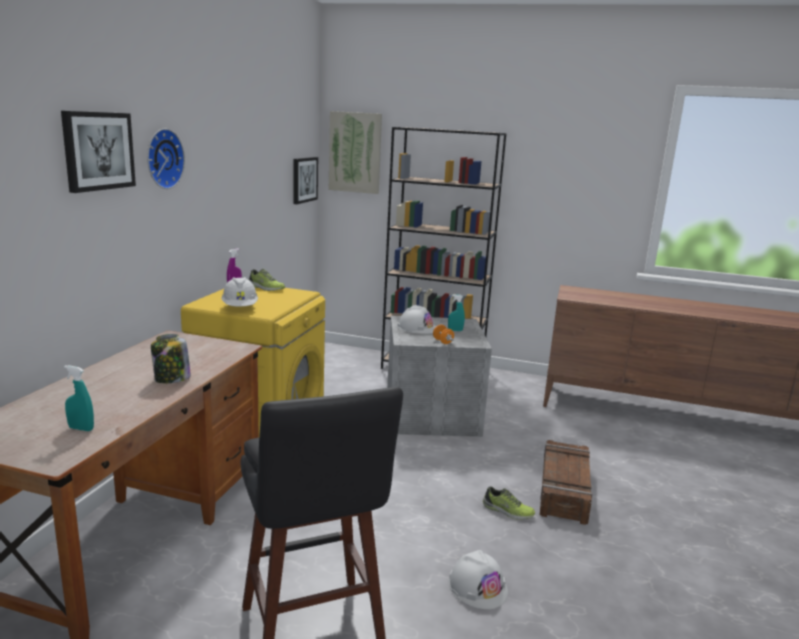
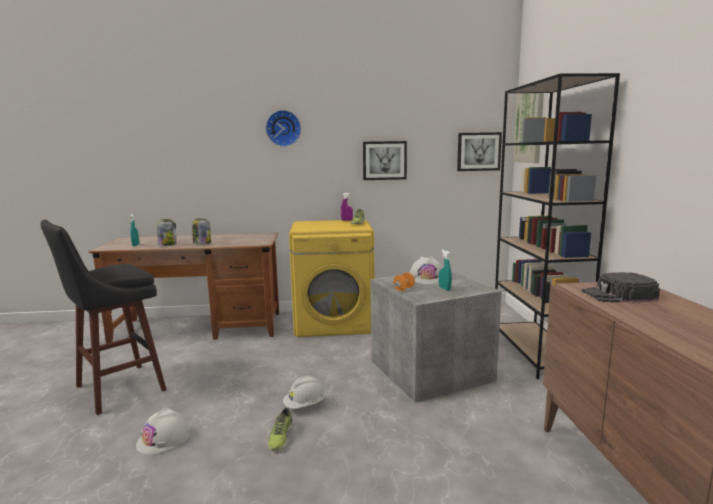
camera: 70 degrees right, 5 degrees down
picture [61,111,136,193] -> picture moved to [363,141,407,180]
white hard hat [221,277,258,307] -> white hard hat moved to [283,375,326,409]
crate [540,440,592,525] -> none
none -> jar [157,219,176,246]
none -> black cap [581,272,660,302]

